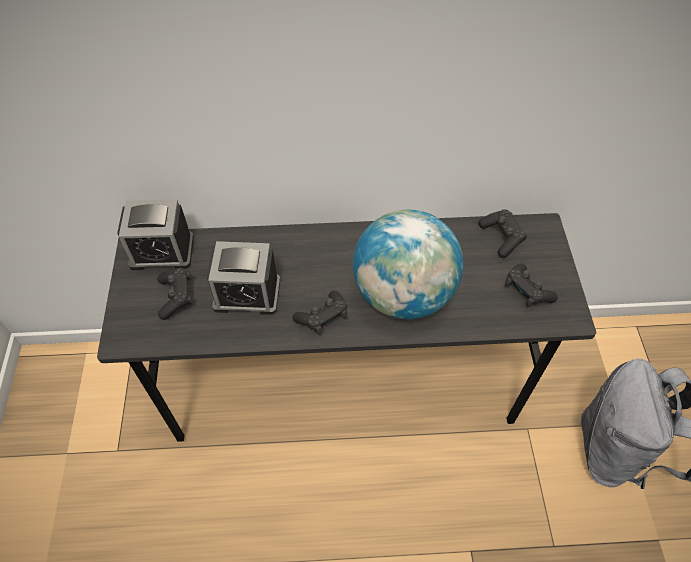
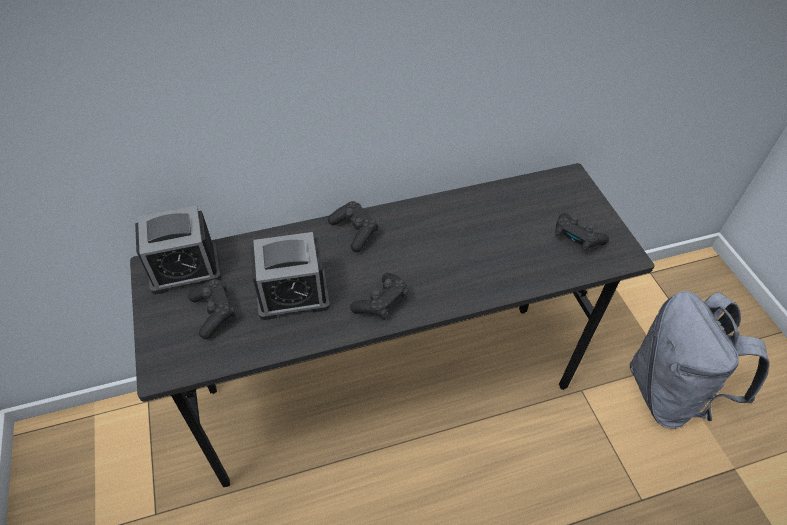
camera: 15 degrees left, 5 degrees down
globe [353,210,463,319] -> none
black game controller [479,209,527,258] -> black game controller moved to [328,201,378,252]

